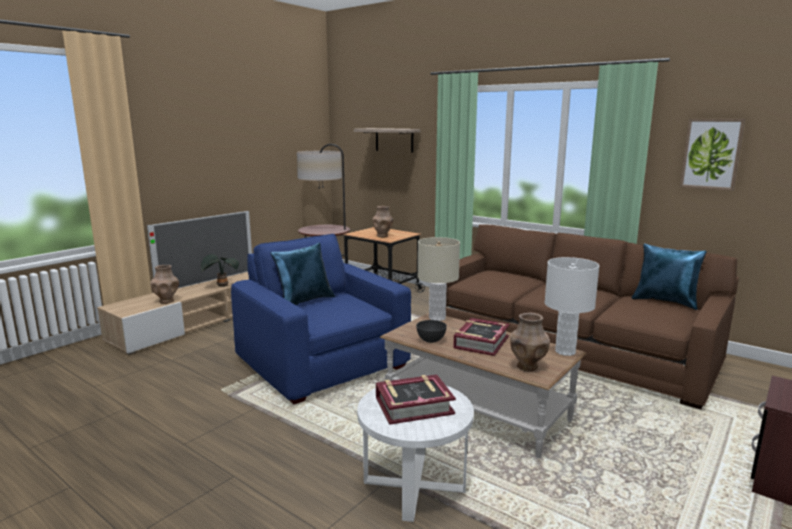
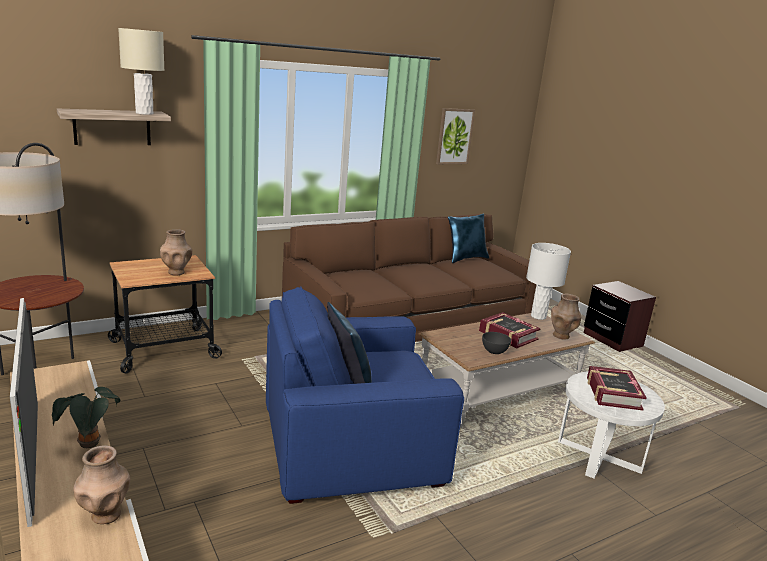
camera: 70 degrees left, 5 degrees up
beige table lamp [418,237,460,321] -> beige table lamp moved to [118,28,164,115]

